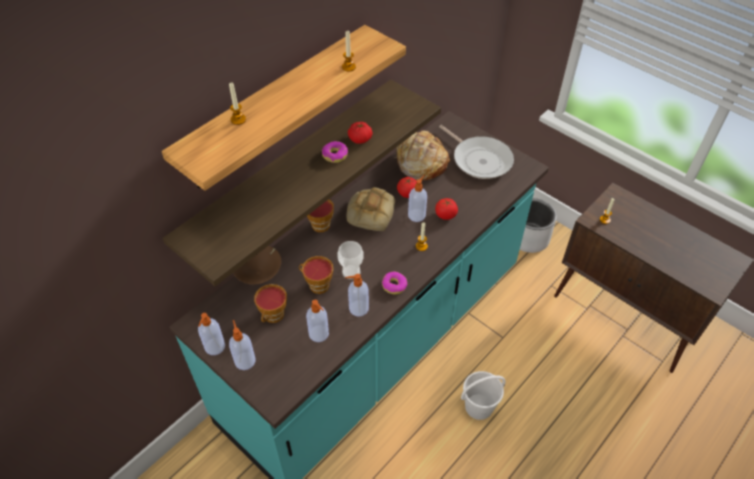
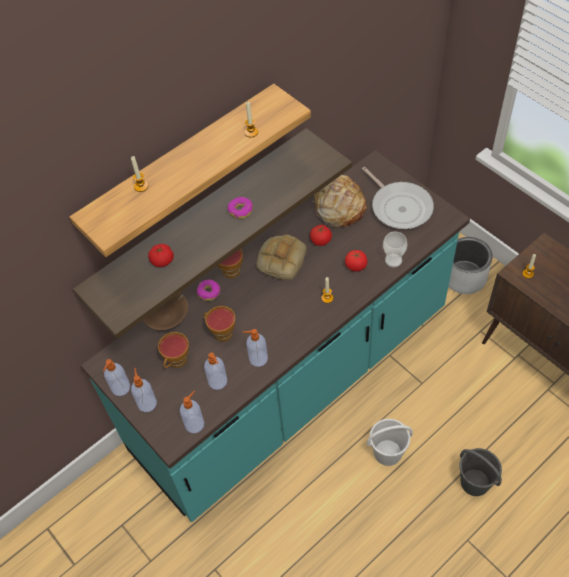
camera: 10 degrees right, 5 degrees up
cup [337,241,364,280] -> cup moved to [383,232,407,267]
tomato [348,122,373,144] -> tomato moved to [148,244,174,267]
donut [382,272,408,294] -> donut moved to [197,280,221,301]
soap dispenser [408,175,427,222] -> soap dispenser moved to [180,390,204,433]
none -> grey bucket [459,448,502,496]

